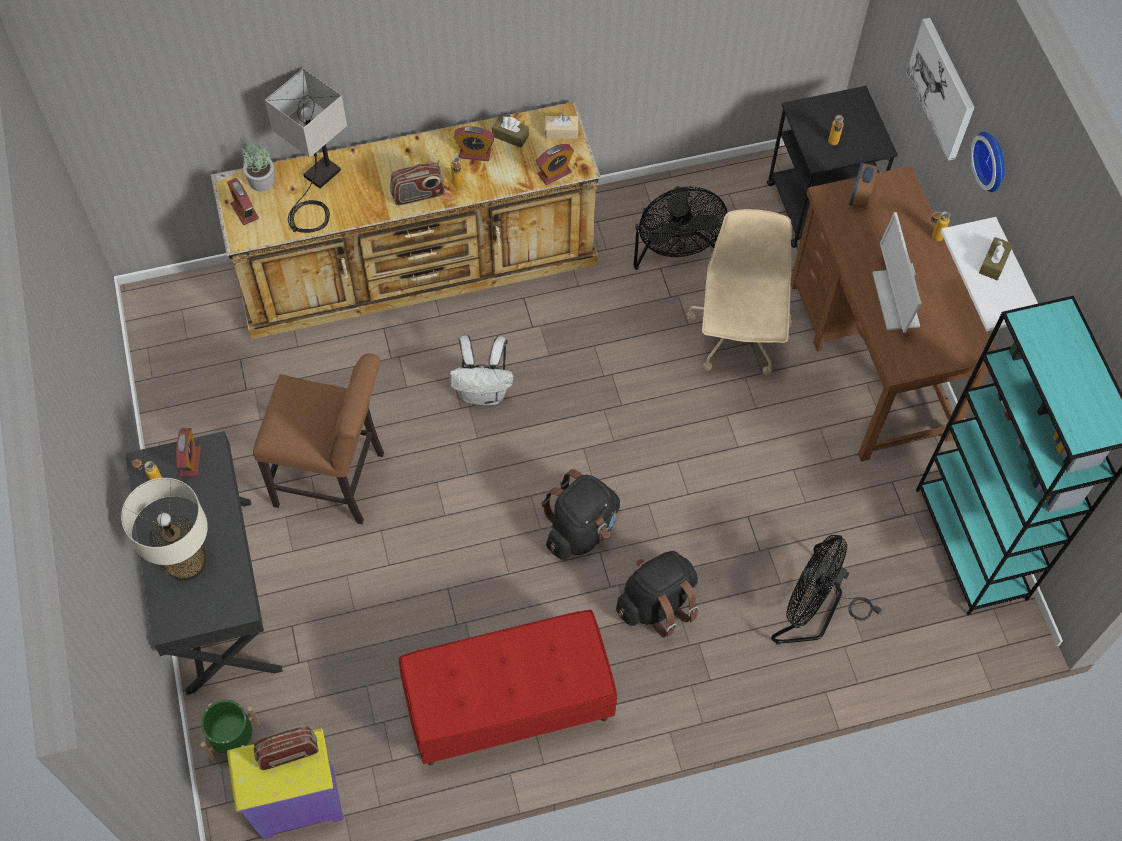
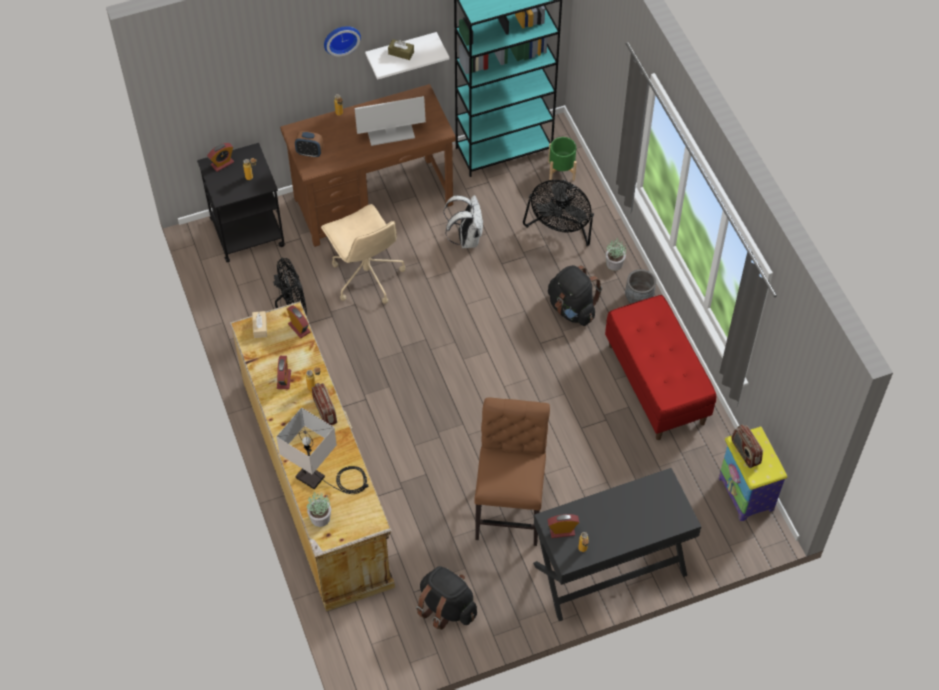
camera: 95 degrees left, 5 degrees down
table lamp [121,478,208,581] -> none
green planter [201,700,260,760] -> green planter moved to [548,137,577,181]
alarm clock [227,178,259,225] -> alarm clock moved to [207,143,234,172]
white backpack [450,335,514,405] -> white backpack moved to [444,195,483,248]
brown tissue box [492,116,529,148] -> none
black backpack [541,469,620,560] -> black backpack moved to [416,566,477,630]
beige office chair [687,209,792,375] -> beige office chair turned 120 degrees counterclockwise [321,204,406,304]
picture [906,18,975,161] -> none
none -> potted plant [606,240,626,271]
none -> grey planter [625,269,656,304]

